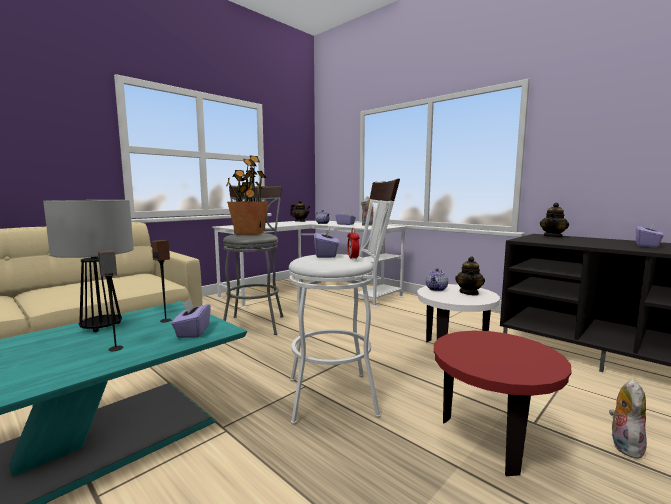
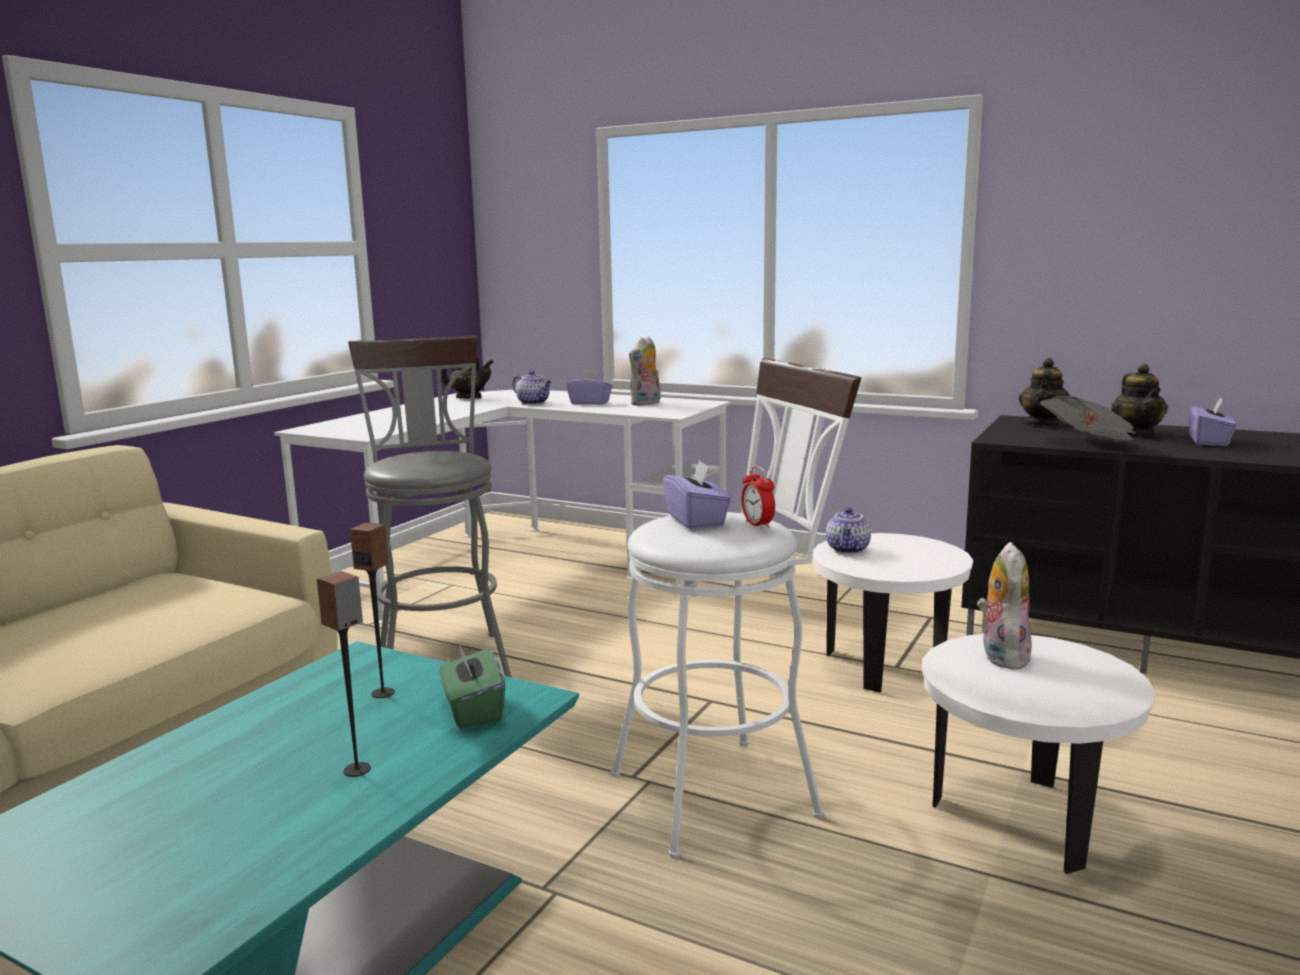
camera: 15 degrees left, 5 degrees up
table lamp [43,200,134,332] -> none
purple tissue box [172,298,211,338] -> green tissue box [440,643,505,728]
potted plant [226,155,268,235] -> none
red side table [434,331,572,476] -> white side table [922,634,1156,874]
teapot [455,256,485,295] -> teapot moved to [1111,364,1168,437]
plush toy [609,379,647,459] -> plush toy moved to [977,542,1032,670]
none -> newspaper [1040,396,1136,440]

